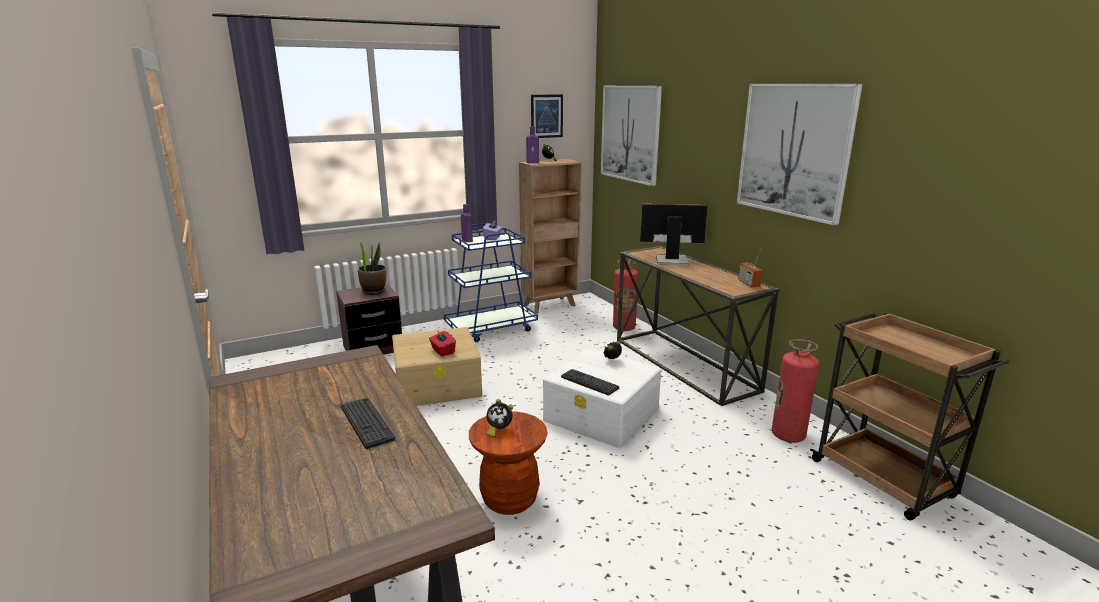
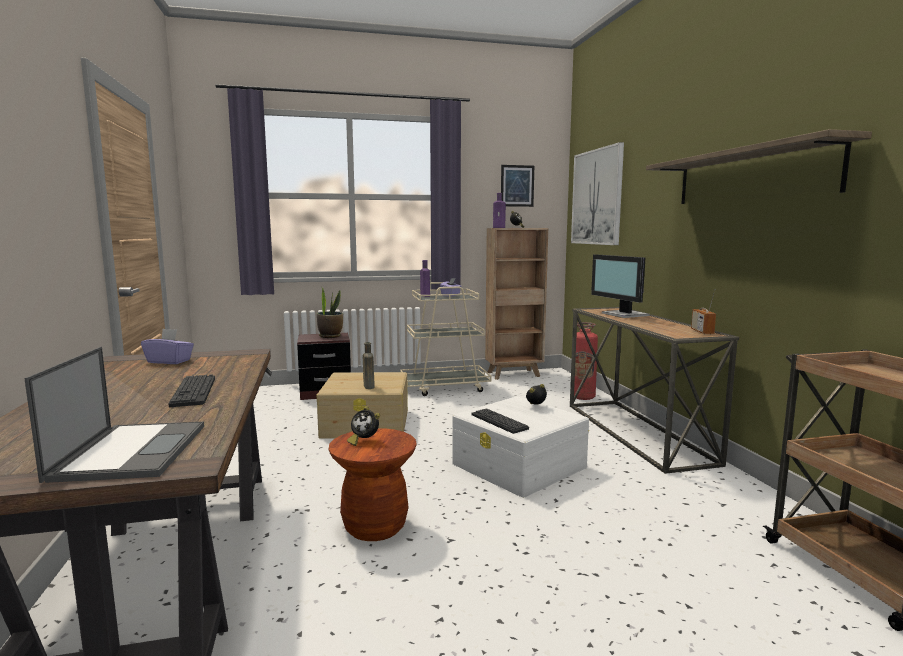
camera: 15 degrees right, 10 degrees down
red tissue box [429,330,456,356] -> brown bottle [363,342,375,389]
blue cart [444,223,538,342] -> beige cart [400,282,492,396]
monitor [640,204,708,265] -> monitor turned 135 degrees counterclockwise [591,255,649,318]
picture [737,84,863,225] -> shelf [646,129,872,204]
fire extinguisher [772,339,819,443] -> none
none -> laptop [24,347,204,483]
none -> purple tissue box [141,329,194,364]

